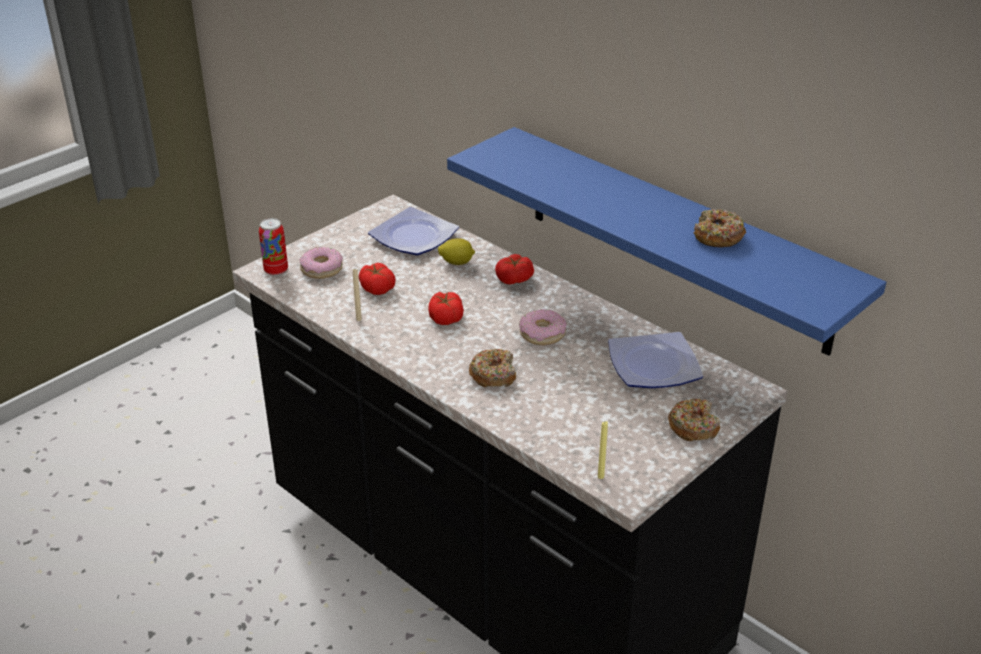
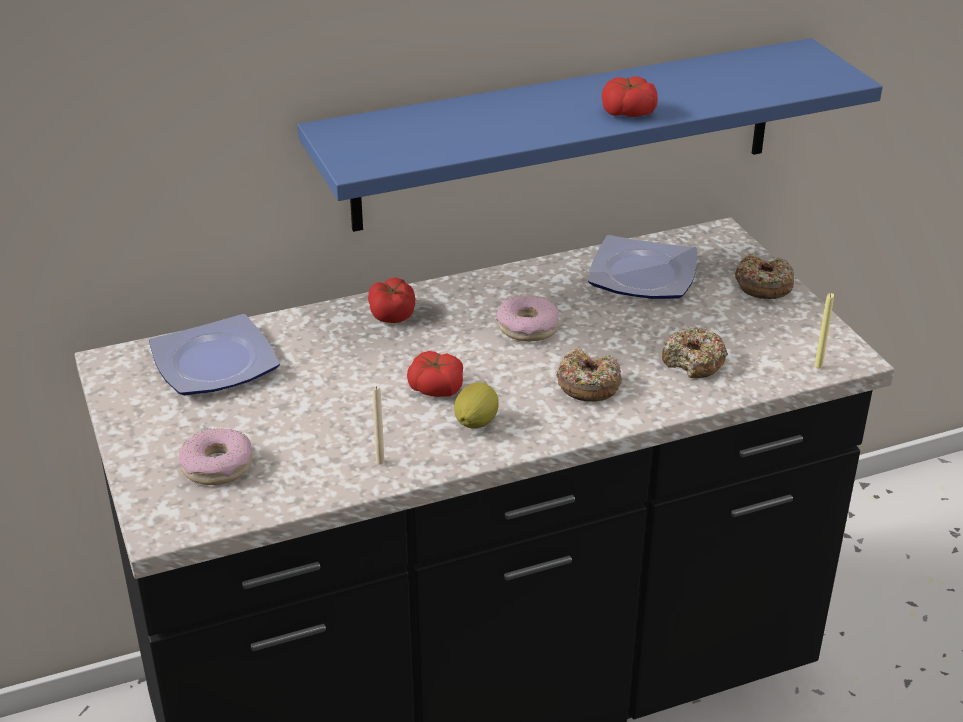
camera: 65 degrees left, 0 degrees up
can [259,218,288,276] -> none
tomato [359,263,396,295] -> tomato moved to [602,76,658,117]
lemon [438,238,475,265] -> lemon moved to [454,382,499,429]
donut [694,209,746,247] -> donut moved to [662,327,728,378]

